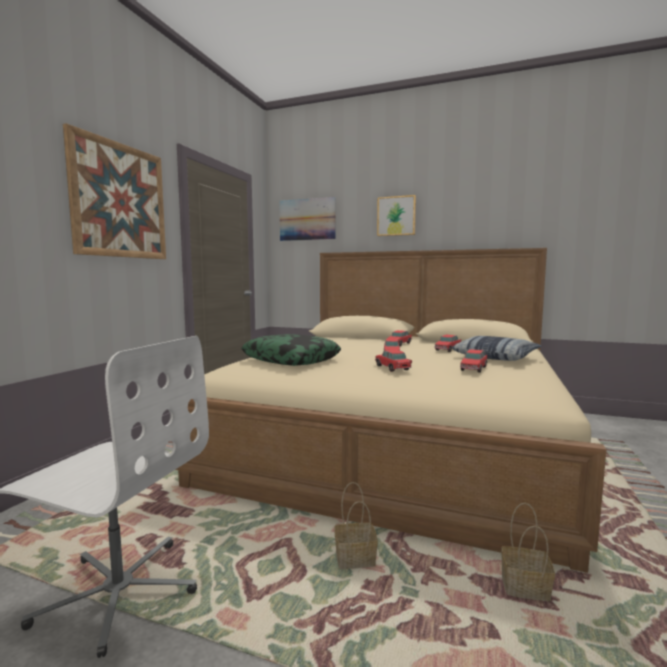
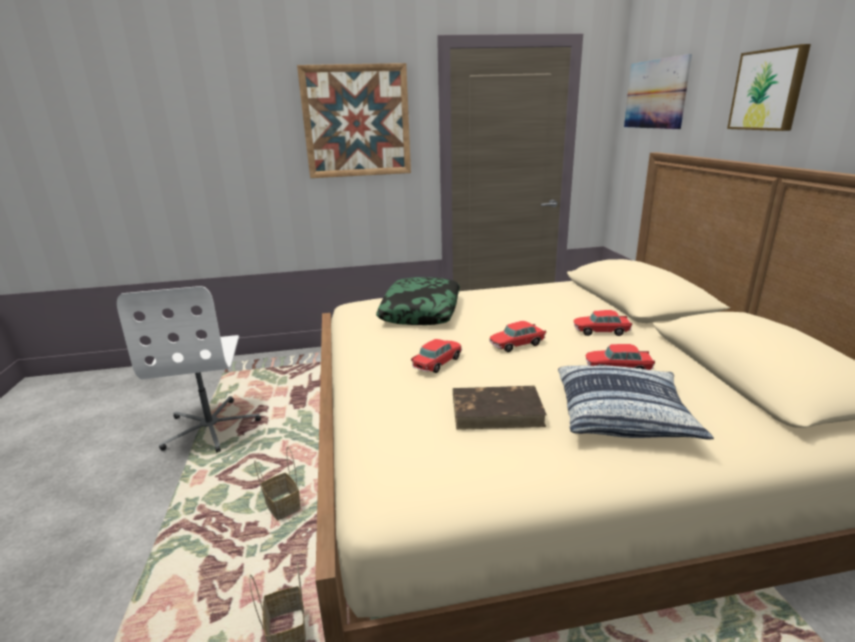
camera: 60 degrees right, 15 degrees up
toy car [460,349,487,373] -> brown book [453,386,547,430]

